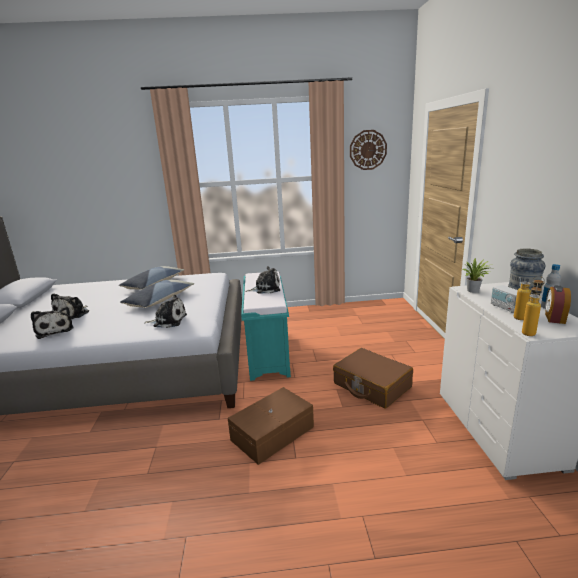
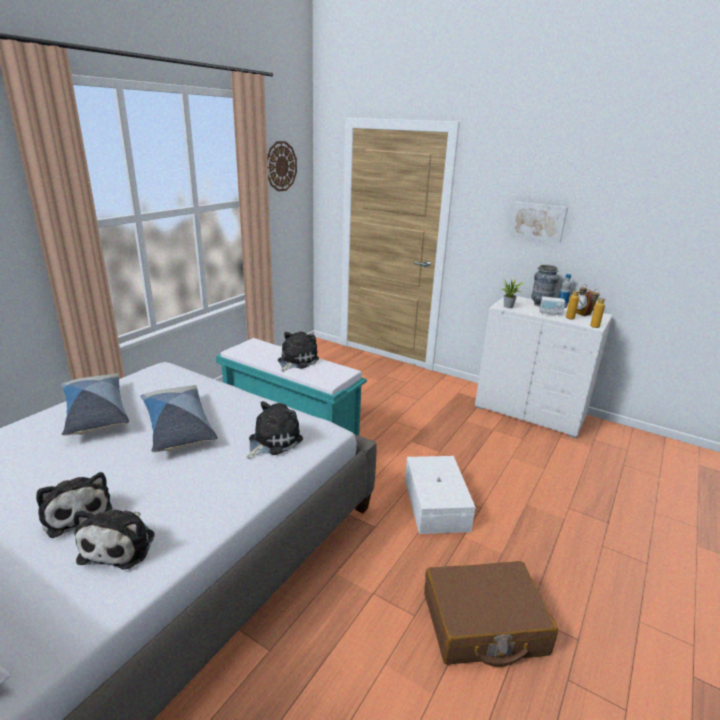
camera: 55 degrees left, 5 degrees up
plush toy [31,307,74,339] -> plush toy turned 90 degrees clockwise [73,509,155,570]
brown storage box [228,387,314,465] -> white storage box [405,456,475,534]
brown suitcase [333,348,413,409] -> brown suitcase moved to [424,561,558,667]
none -> picture [509,202,568,243]

